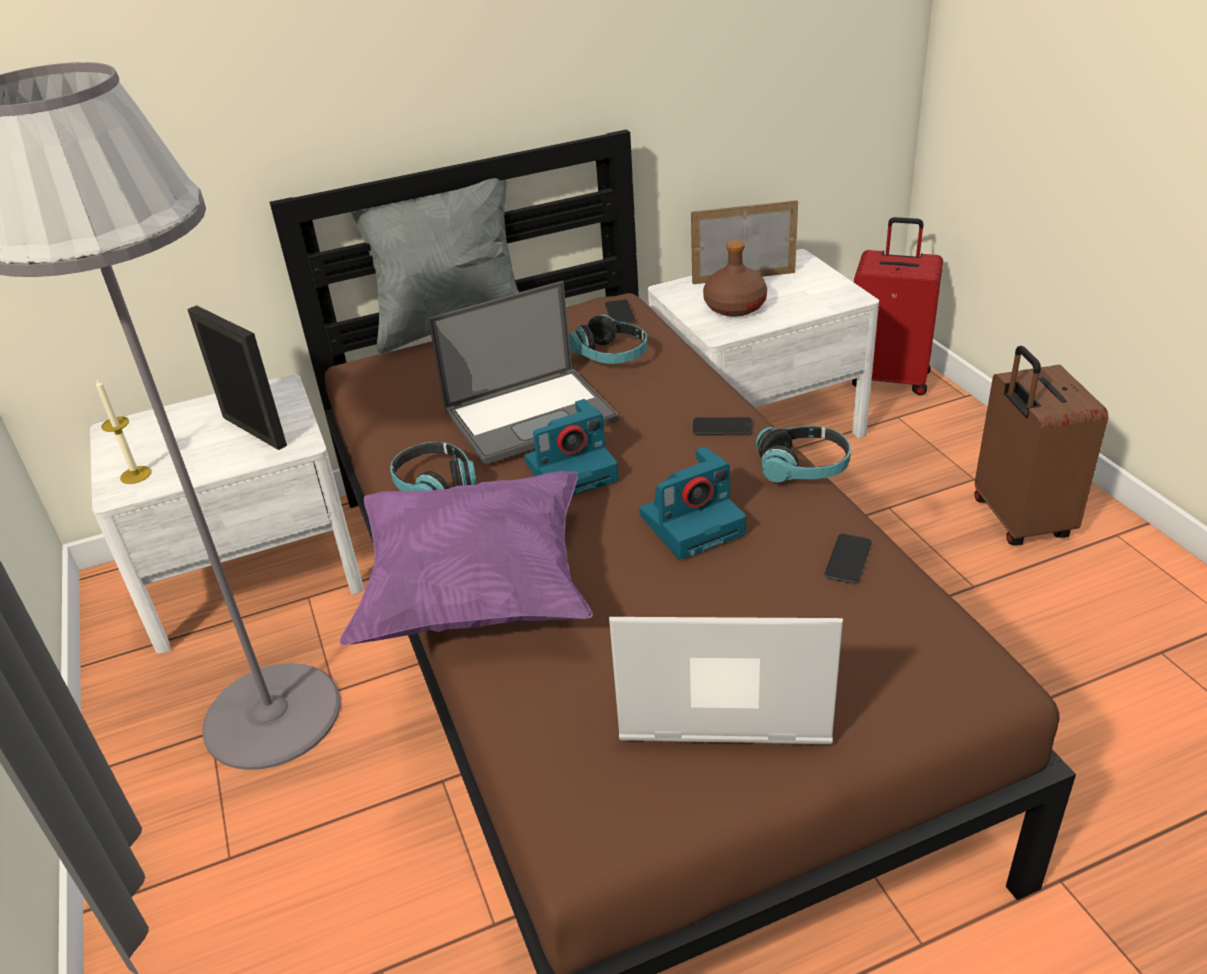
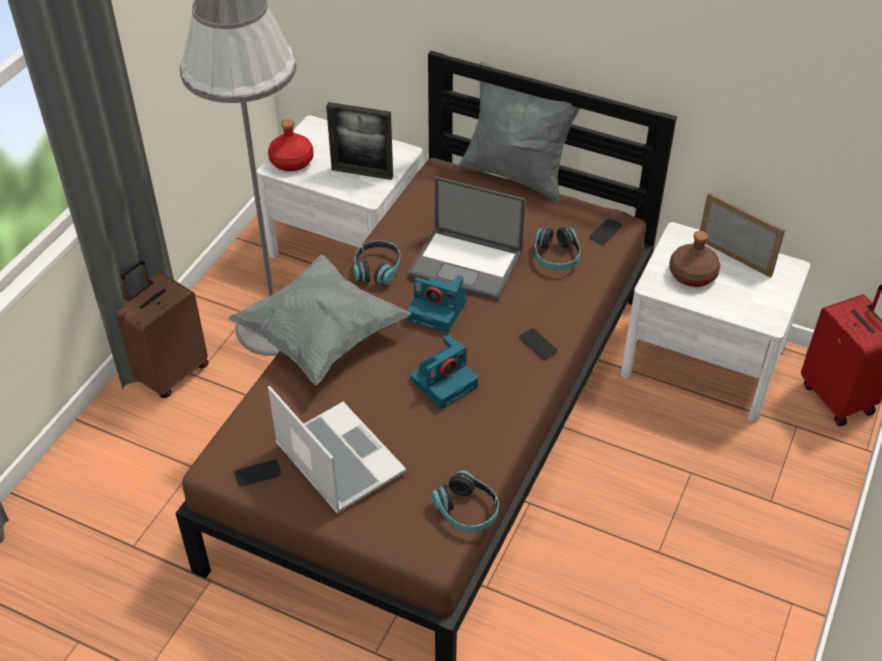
camera: 45 degrees right, 10 degrees up
candle [96,377,152,484] -> red bottle [268,119,314,171]
picture frame [187,305,287,450] -> picture frame turned 105 degrees clockwise [326,102,393,180]
purple pillow [340,471,593,645] -> grey pillow [228,255,412,385]
camera [639,447,746,560] -> camera turned 60 degrees counterclockwise [410,335,478,409]
headphones [756,426,851,483] -> headphones moved to [432,470,499,532]
phone [824,534,872,584] -> phone moved to [234,460,281,487]
brown suitcase [975,346,1108,545] -> brown suitcase moved to [116,259,209,398]

